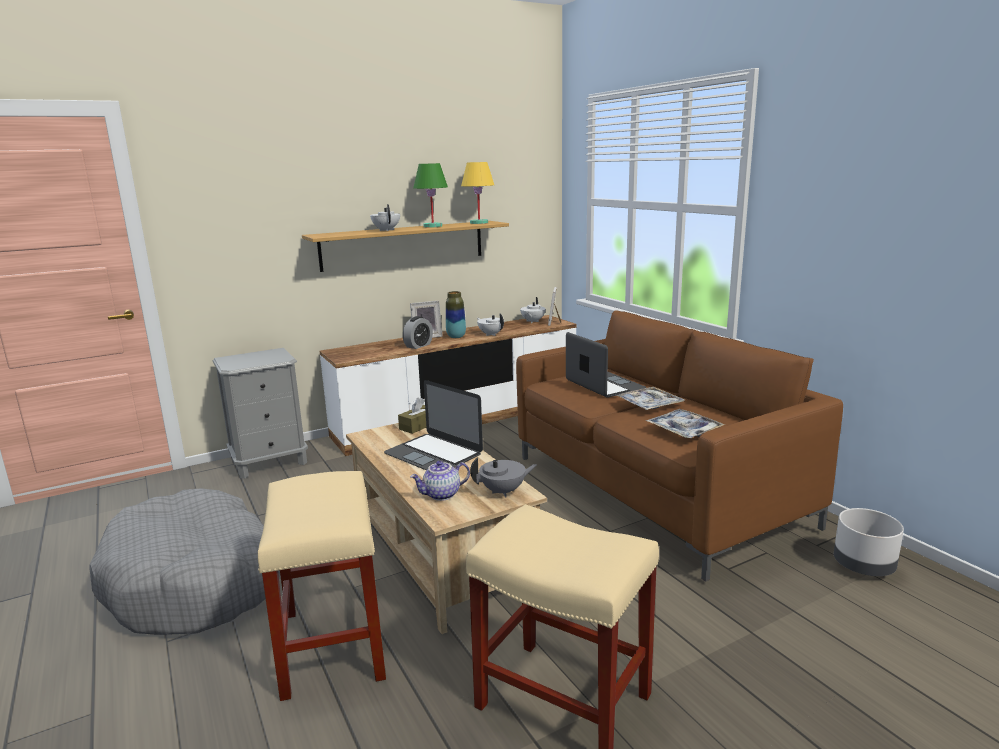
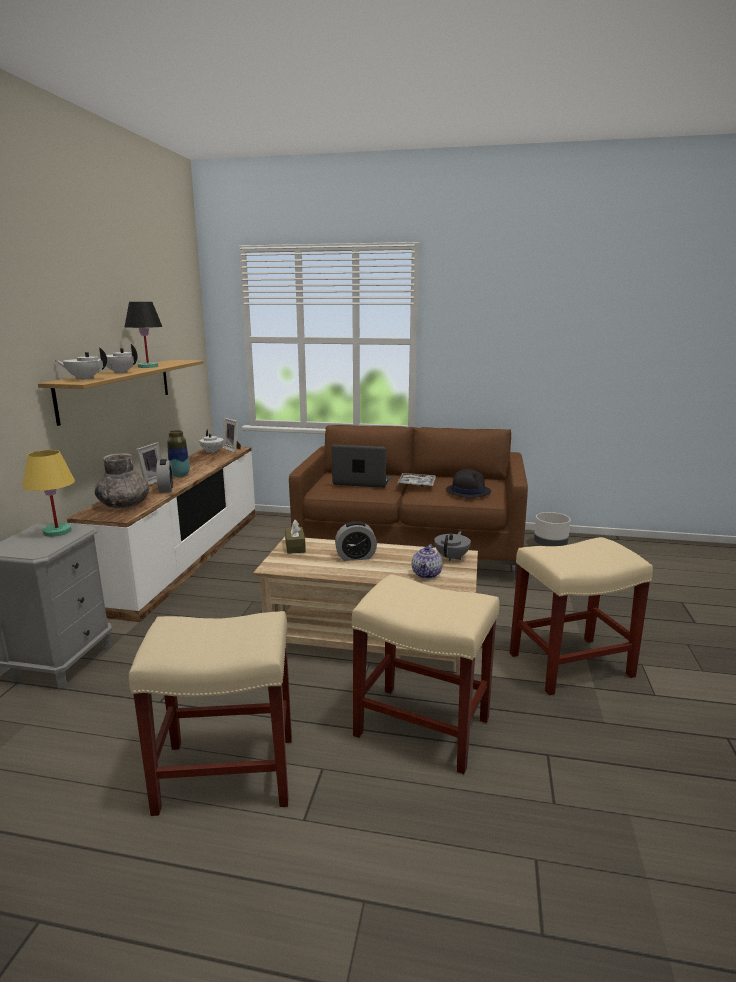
camera: 50 degrees left, 0 degrees up
grey dog bed [89,488,280,635] -> beige stool [129,611,292,816]
laptop [384,380,483,470] -> alarm clock [335,521,377,561]
green table lamp [413,163,448,228] -> black table lamp [124,302,162,368]
yellow table lamp [461,162,494,224] -> yellow table lamp moved to [22,450,75,537]
white teapot [477,313,504,336] -> white teapot moved to [55,347,107,380]
tray [646,409,725,438] -> black hat [446,469,491,499]
none -> grey vase [95,453,149,508]

